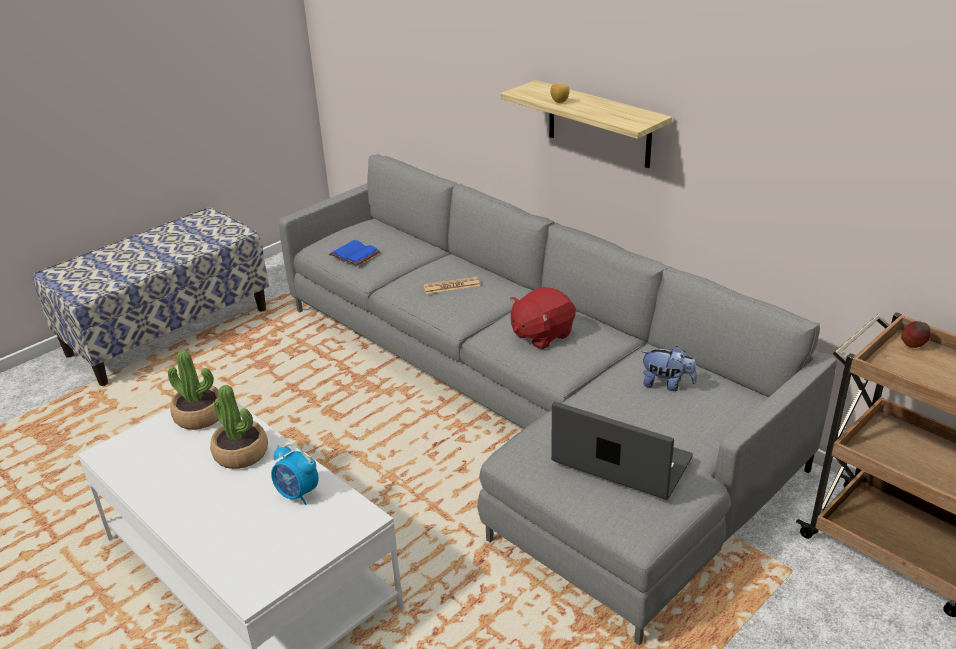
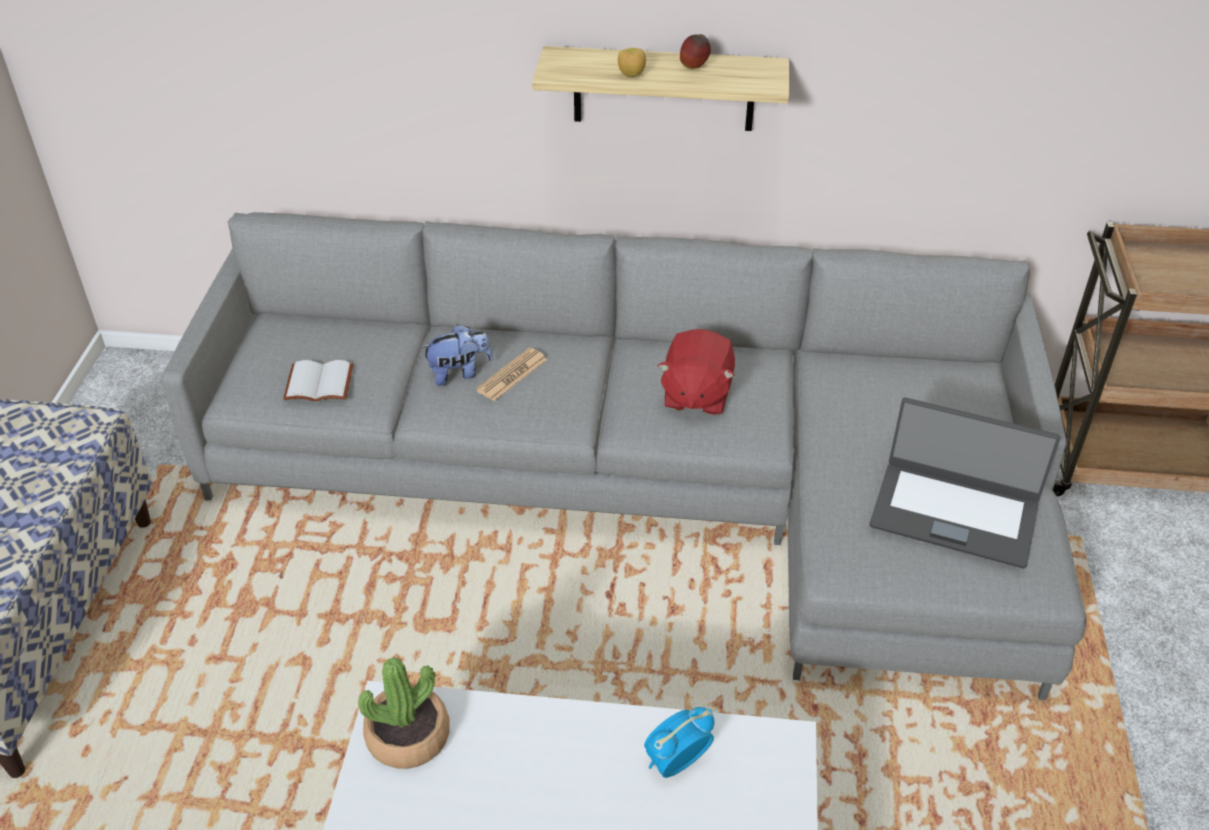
camera: 40 degrees left, 10 degrees up
potted plant [210,385,268,469] -> none
alarm clock [271,444,319,505] -> alarm clock turned 150 degrees clockwise [644,707,714,778]
blue book [329,240,380,266] -> white book [283,360,353,401]
laptop [551,402,693,500] -> laptop turned 150 degrees counterclockwise [869,398,1060,568]
plush toy [641,346,697,391] -> plush toy moved to [421,324,493,386]
apple [901,321,931,348] -> apple moved to [680,34,711,69]

